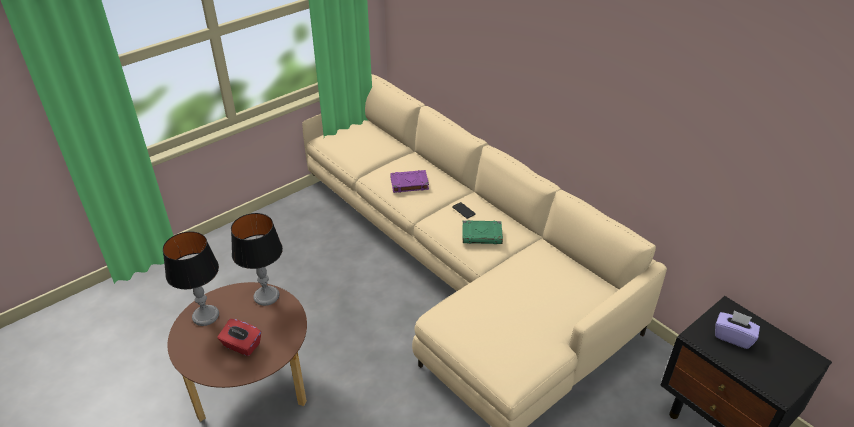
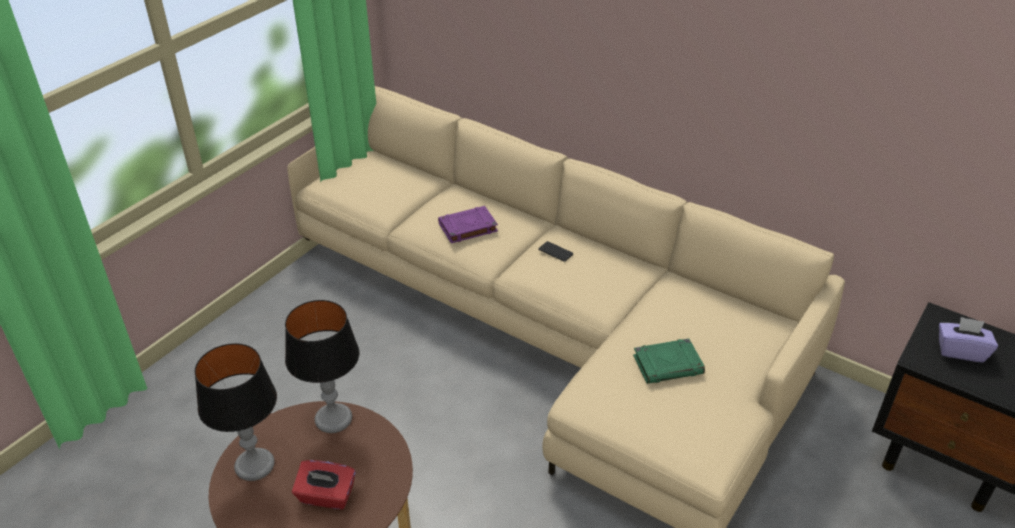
camera: 15 degrees left, 0 degrees up
green book [462,220,503,244] -> green book moved to [633,339,705,384]

